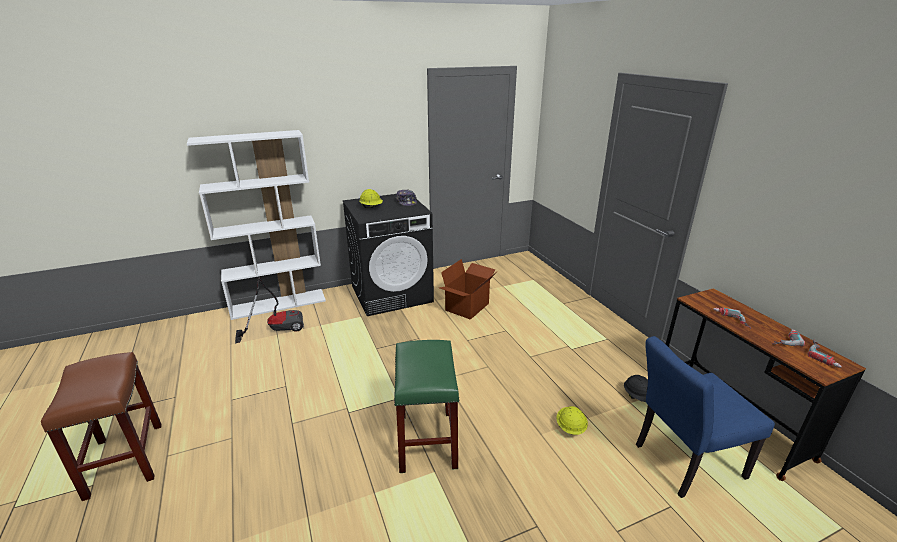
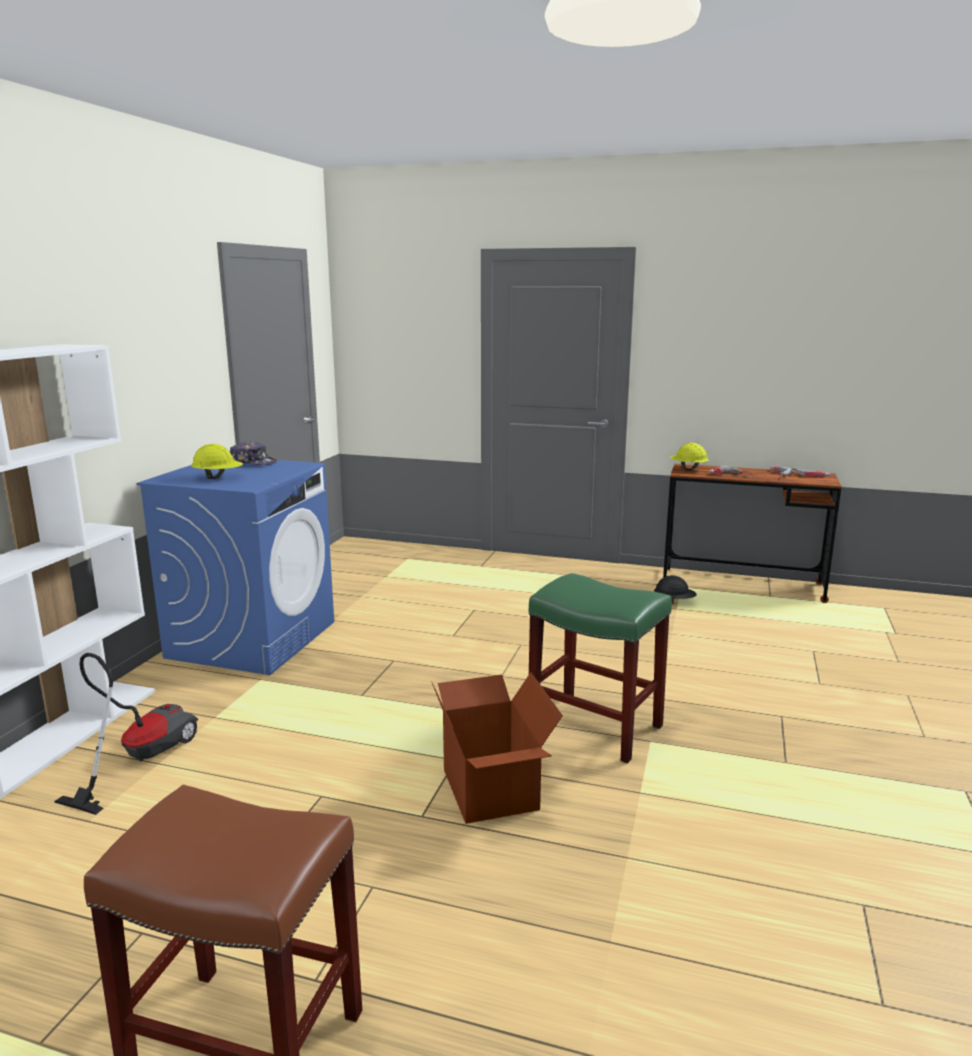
camera: 50 degrees left, 10 degrees down
black washing machine [343,194,434,316] -> blue washing machine [136,460,334,675]
cardboard box [439,259,498,320] -> cardboard box moved to [431,672,563,824]
yellow hard hat [556,406,588,435] -> yellow hard hat moved to [670,443,709,470]
blue chair [636,336,775,498] -> none

